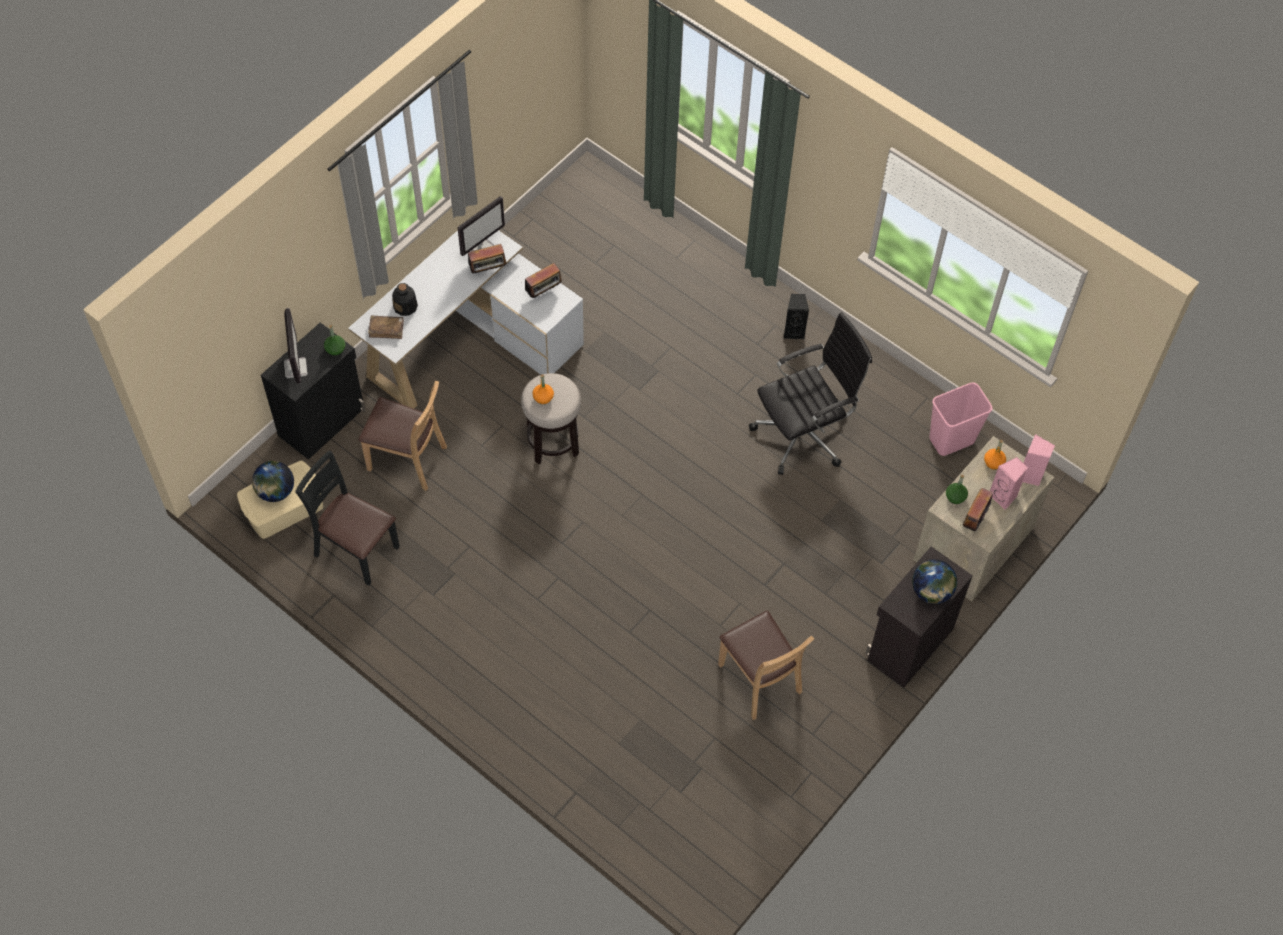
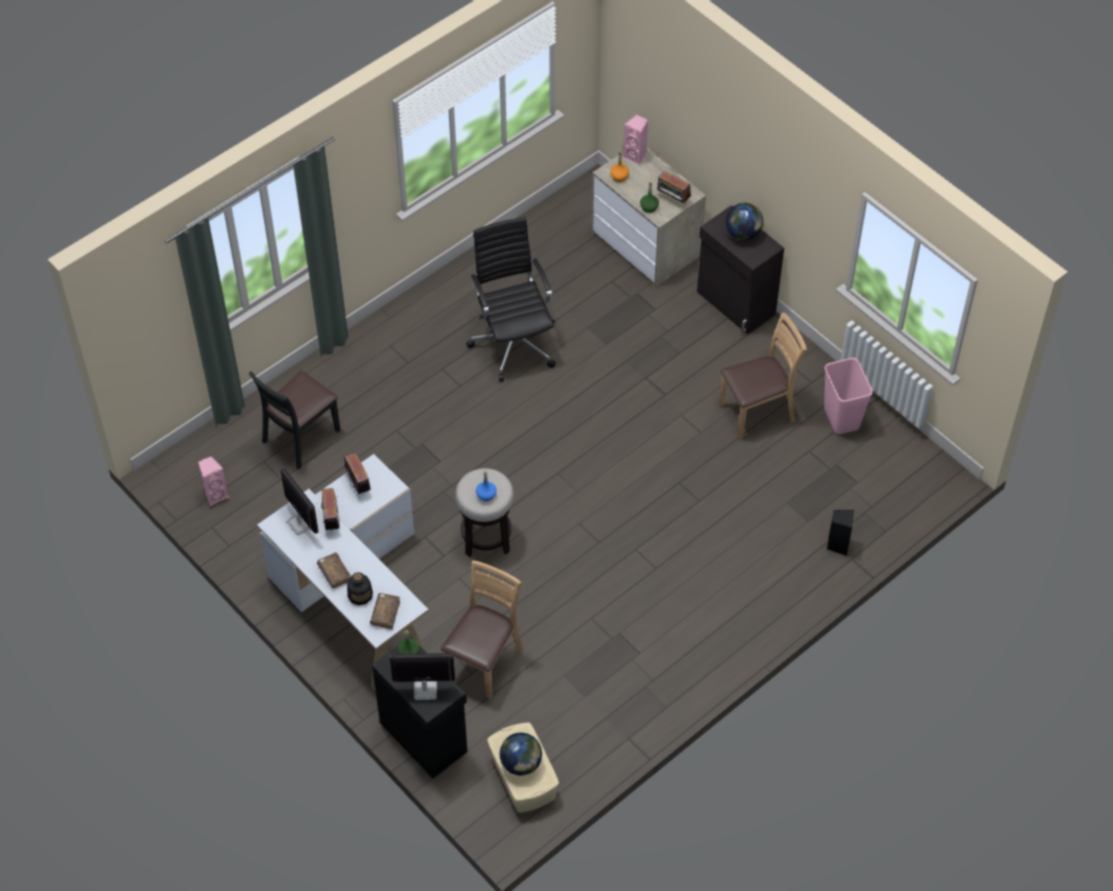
camera: 80 degrees left, 5 degrees down
black chair [295,450,400,586] -> black chair moved to [248,371,340,470]
orange bottle [532,374,554,404] -> blue bottle [476,471,497,501]
black speaker [783,294,809,339] -> black speaker moved to [827,510,854,556]
pink trash can [929,382,993,456] -> pink trash can moved to [824,358,873,434]
pink speaker [990,457,1028,510] -> pink speaker moved to [198,456,229,506]
none -> brown book [317,552,352,588]

